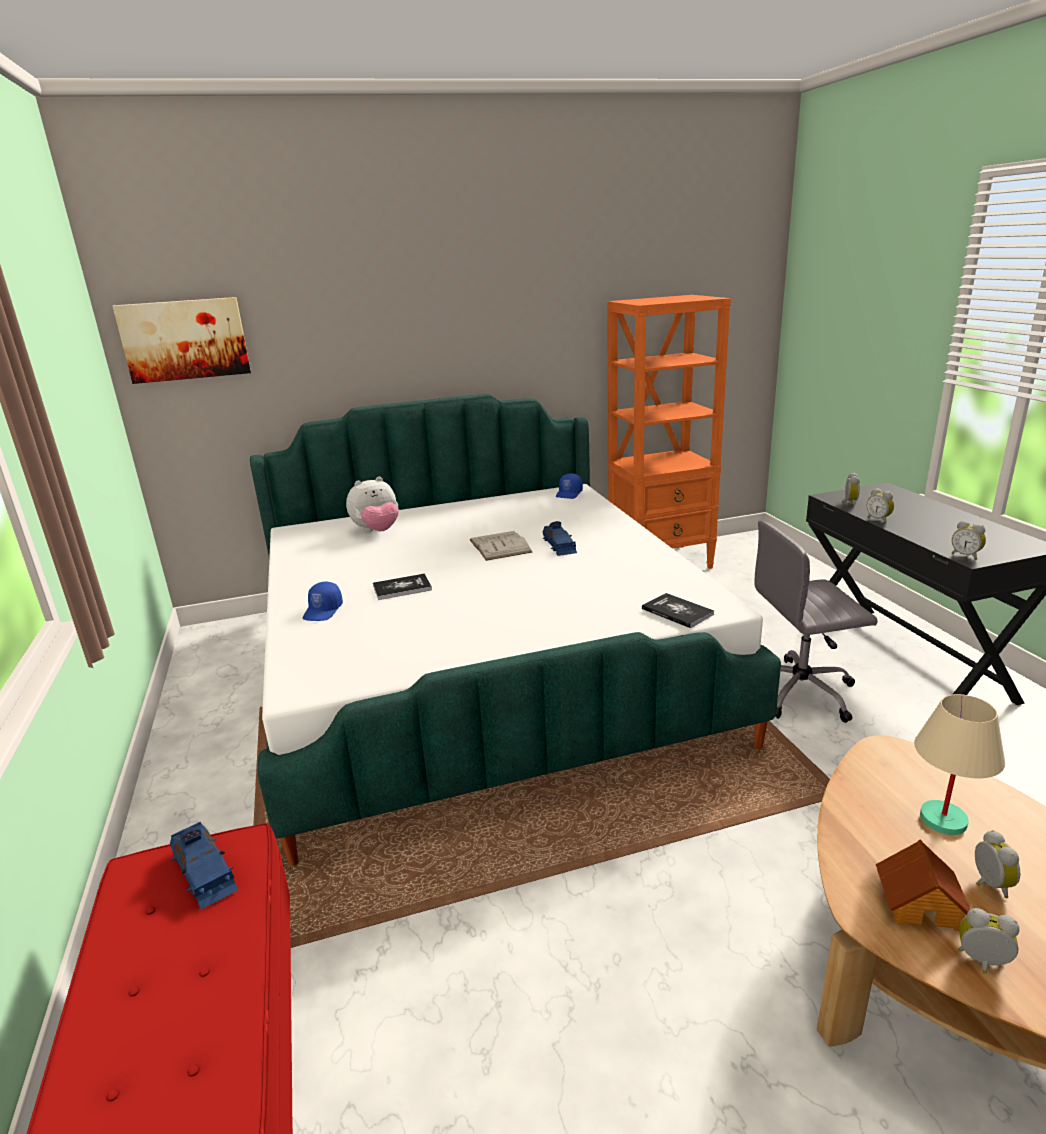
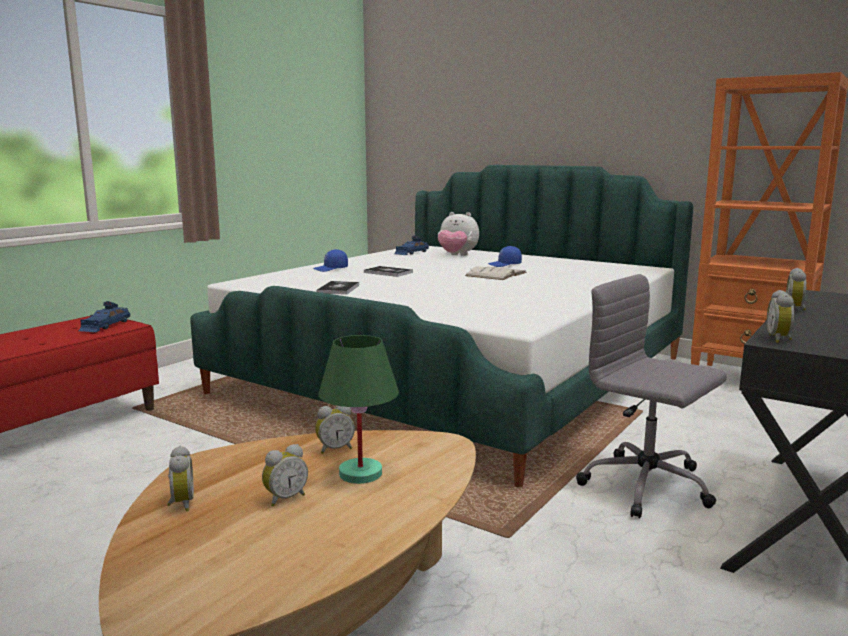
camera: 50 degrees right, 10 degrees down
picture [113,297,251,384] -> none
blue toy car [542,521,577,556] -> blue toy car moved to [394,236,429,255]
blue cap [556,473,583,499] -> blue cap moved to [488,246,522,267]
book [642,593,714,628] -> book moved to [317,281,359,295]
alarm clock [842,472,860,506] -> alarm clock moved to [315,406,355,454]
toy house [876,840,971,931] -> none
beige table lamp [914,694,1005,835] -> green table lamp [318,335,399,484]

